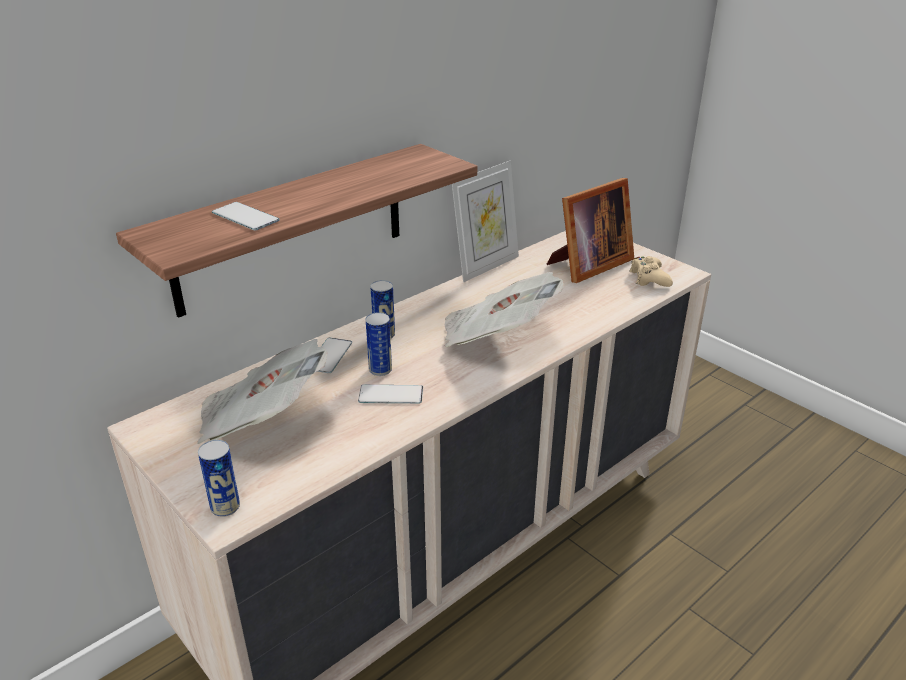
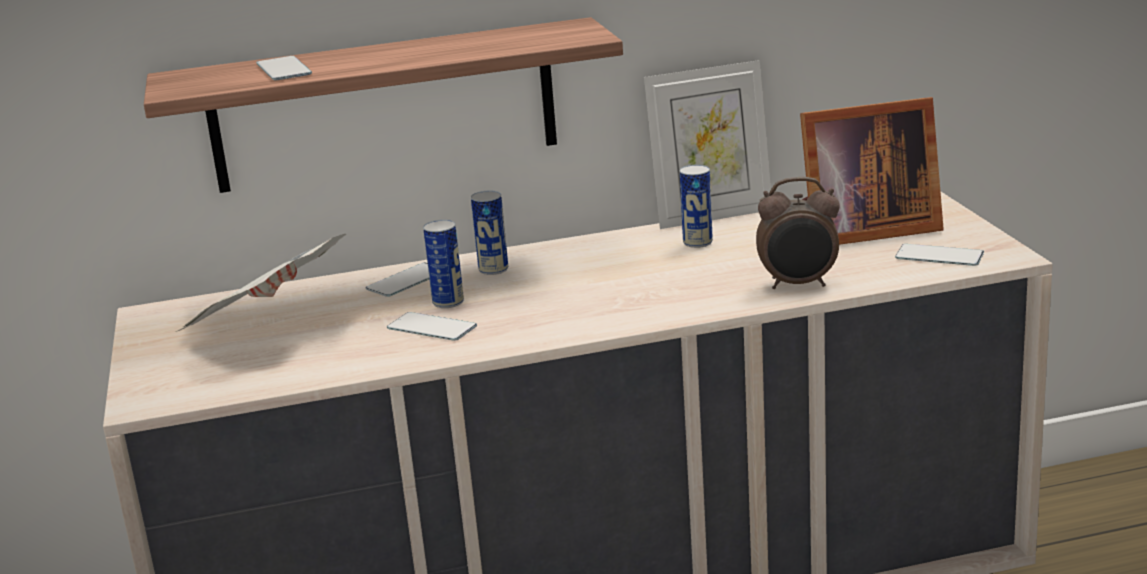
camera: 30 degrees right, 10 degrees down
can [198,440,240,517] -> can moved to [680,165,713,248]
newspaper [445,272,564,347] -> none
beige game controller [629,256,673,287] -> phone [895,244,984,266]
none -> alarm clock [756,177,840,289]

